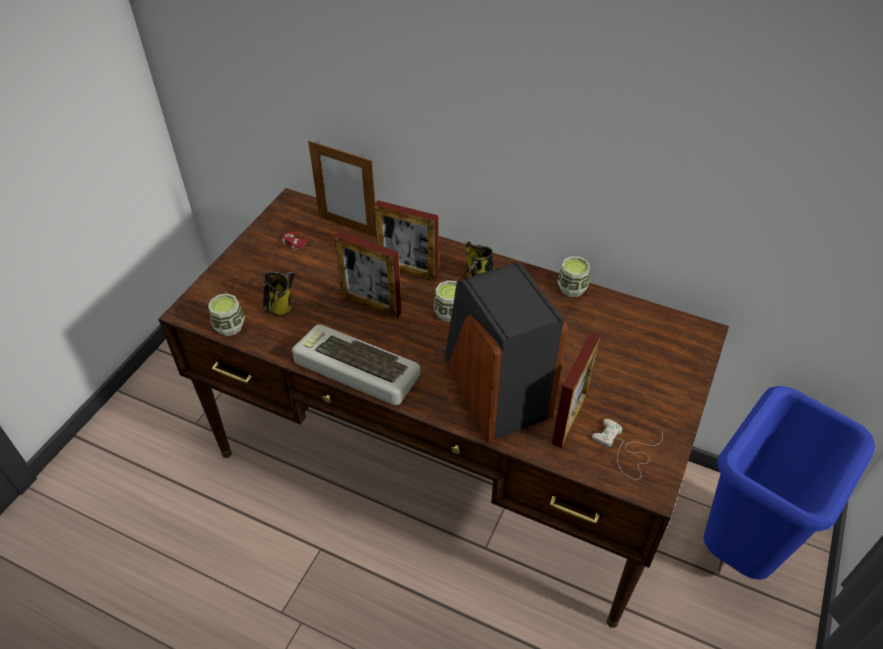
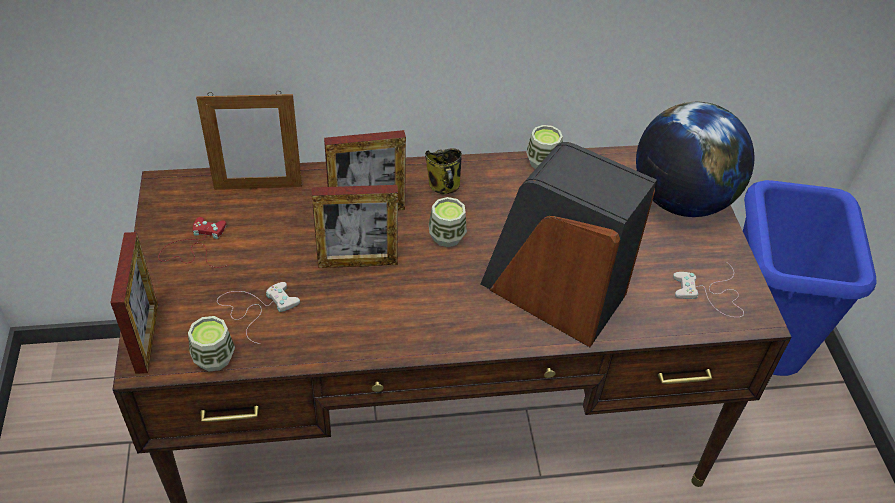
camera: 35 degrees left, 0 degrees up
mug [263,271,294,317] -> white game controller [217,282,300,344]
keyboard [292,324,420,405] -> none
picture frame [552,332,601,448] -> picture frame moved to [110,232,158,374]
none -> globe [636,102,755,217]

